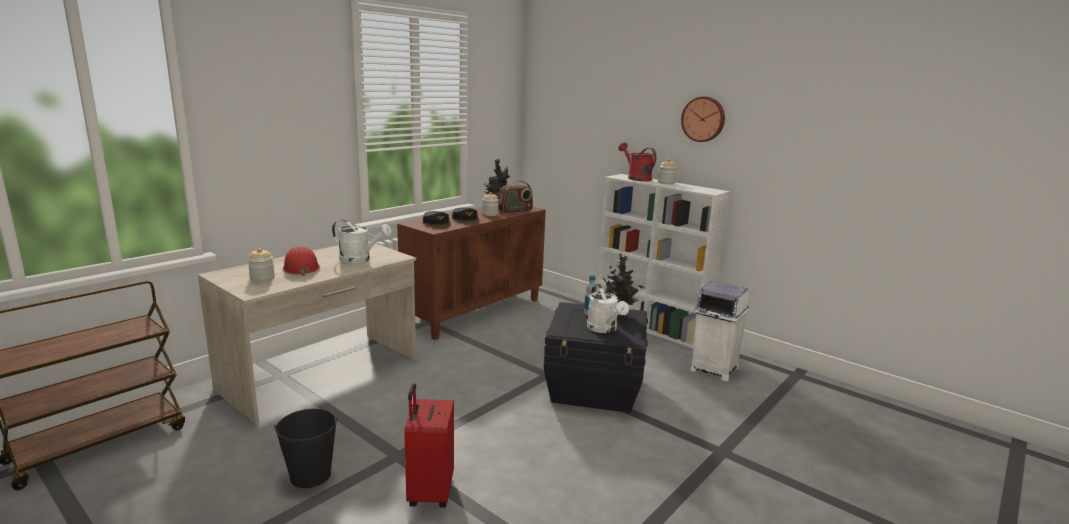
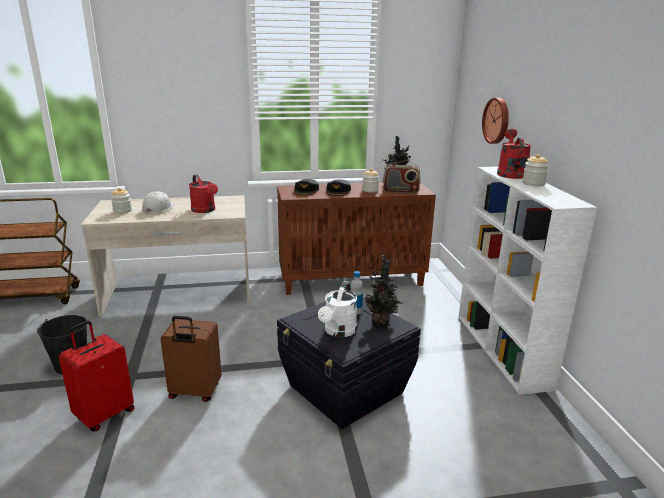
camera: 40 degrees right, 5 degrees up
red hard hat [283,246,320,276] -> white hard hat [141,191,174,215]
white watering can [332,219,392,263] -> red watering can [189,174,218,213]
wall clock [681,96,725,142] -> wall clock moved to [482,98,509,144]
white trash can [690,281,749,381] -> none
none -> brown suitcase [161,316,222,402]

